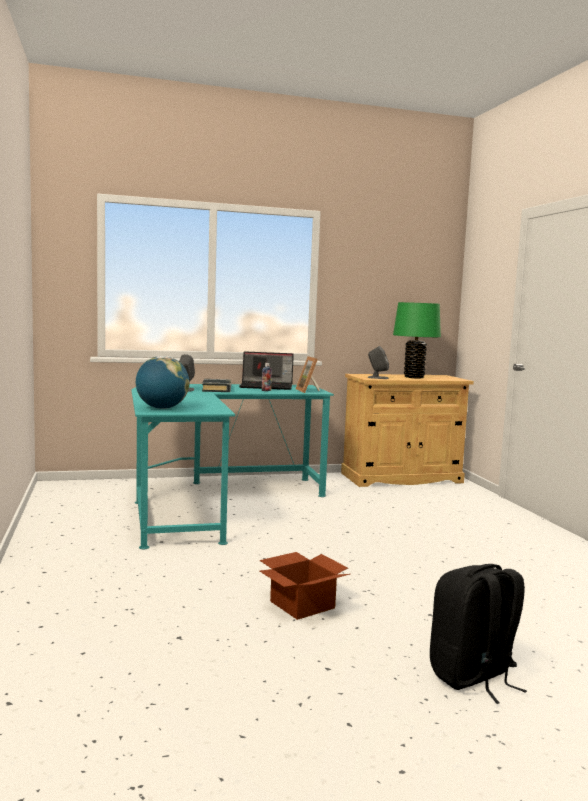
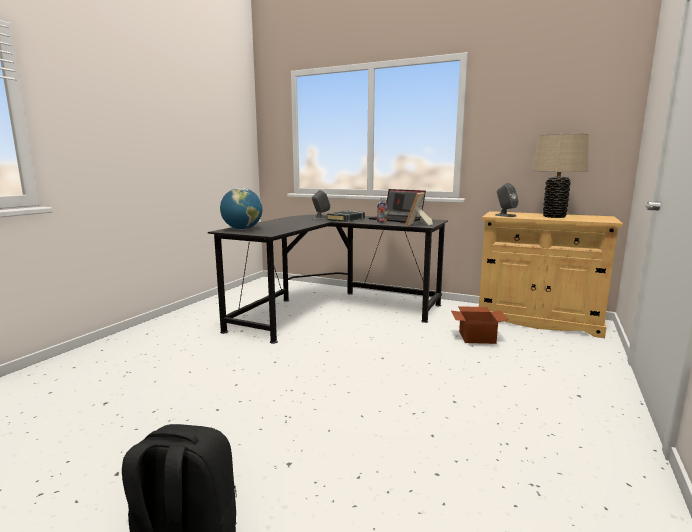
camera: 40 degrees right, 5 degrees up
turquoise desk [132,384,334,549] -> black desk [208,214,448,344]
cardboard box [259,552,350,620] -> cardboard box moved to [451,306,509,344]
green table lamp [393,302,441,378] -> beige table lamp [532,133,589,218]

